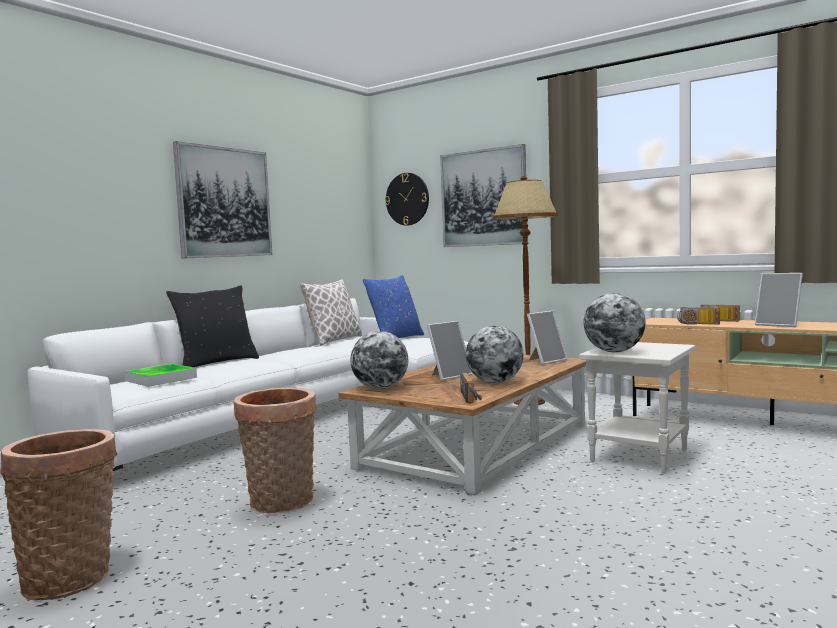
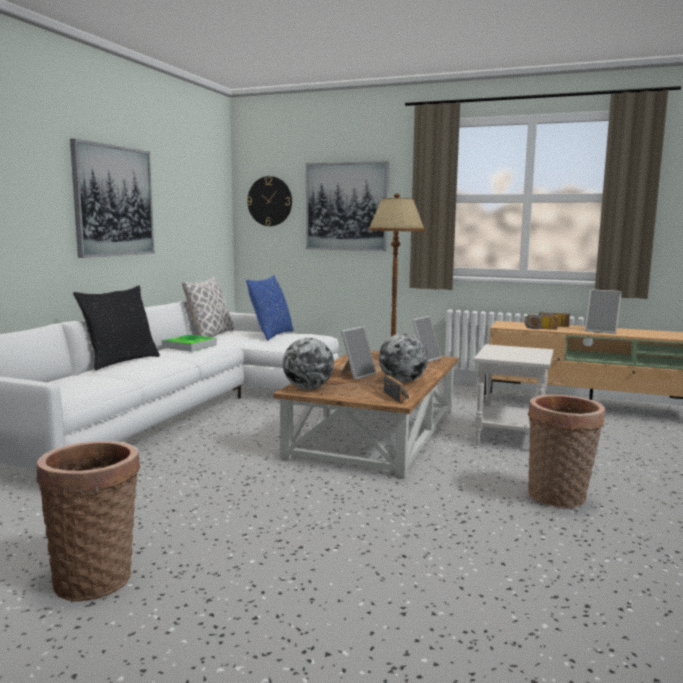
camera: 15 degrees left, 5 degrees up
tray [124,364,197,387] -> tray moved to [162,335,217,352]
basket [234,388,316,513] -> basket moved to [528,395,605,508]
globe [583,293,645,352] -> none

